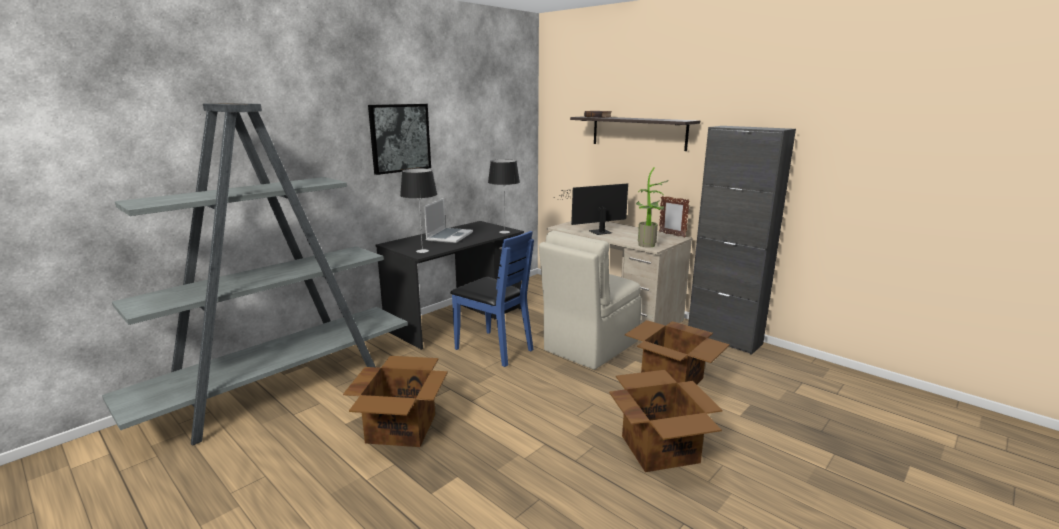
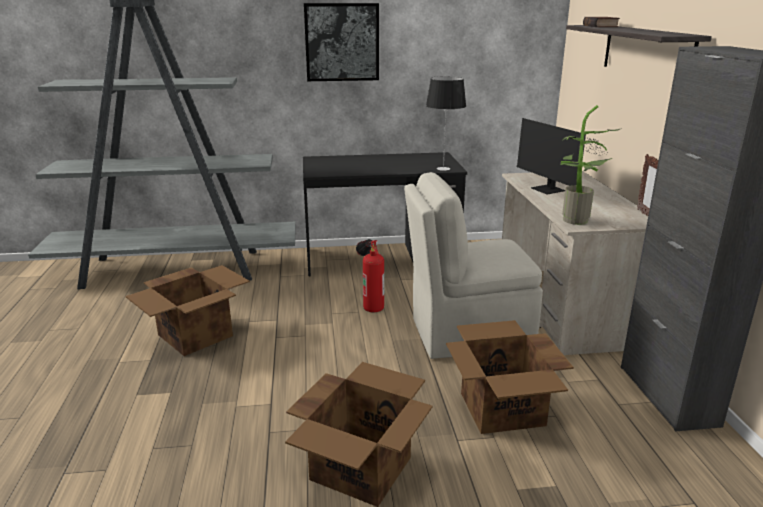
camera: 40 degrees right, 5 degrees up
table lamp [400,168,437,253] -> none
laptop [424,198,473,243] -> none
blue chair [450,231,534,367] -> fire extinguisher [356,239,384,312]
monitor [558,183,628,235] -> monitor turned 135 degrees counterclockwise [517,118,607,194]

